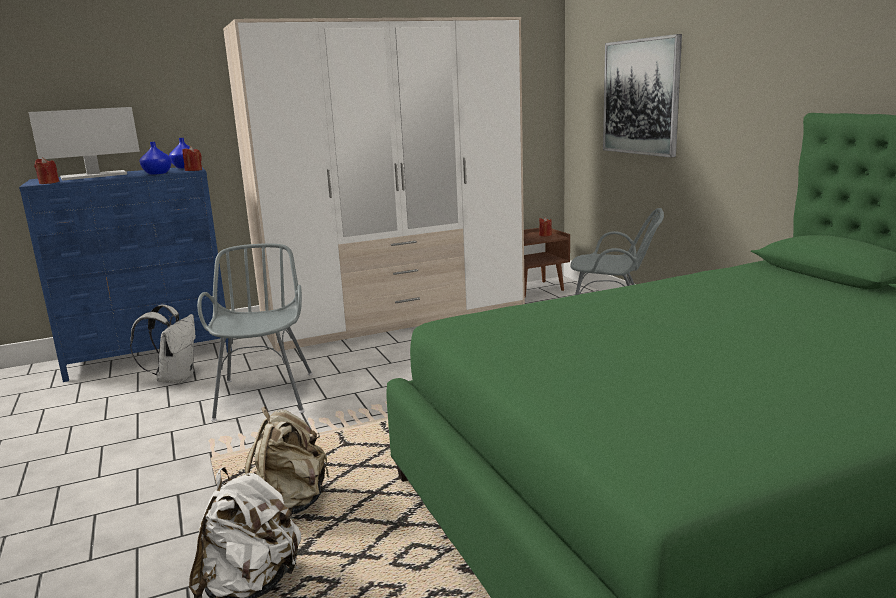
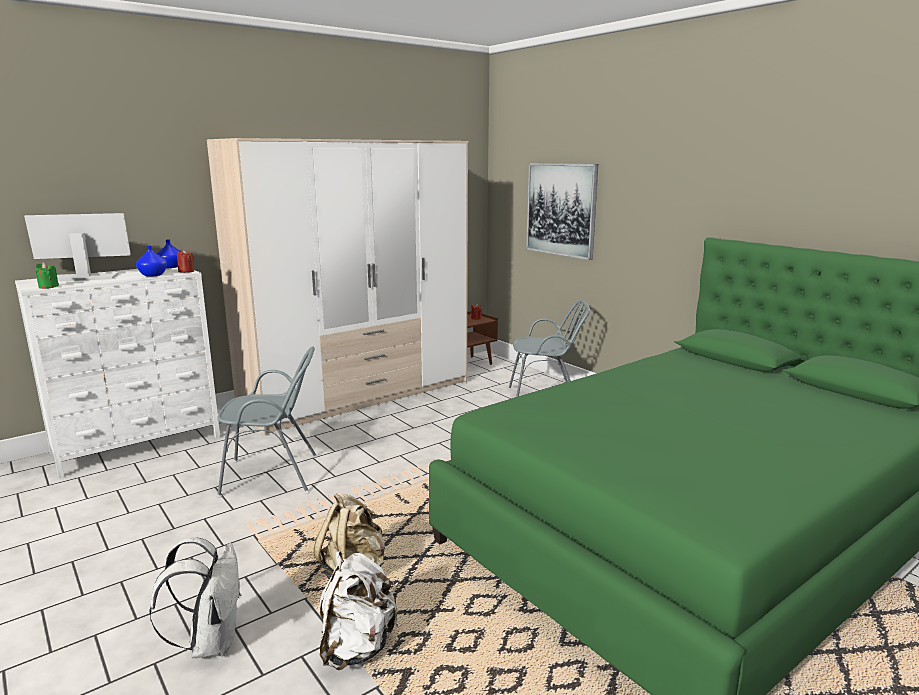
camera: 15 degrees left, 0 degrees up
blue dresser [19,167,232,382] -> white dresser [15,267,220,478]
monitor [29,107,140,181] -> monitor turned 150 degrees counterclockwise [24,213,131,282]
red candle [34,157,60,184] -> green candle [35,262,59,289]
white backpack [130,305,196,384] -> white backpack moved to [149,537,242,658]
grey chair [197,243,313,421] -> grey chair turned 105 degrees clockwise [217,346,318,498]

